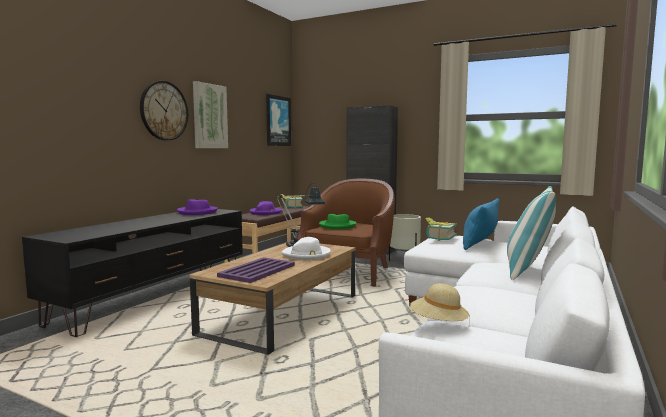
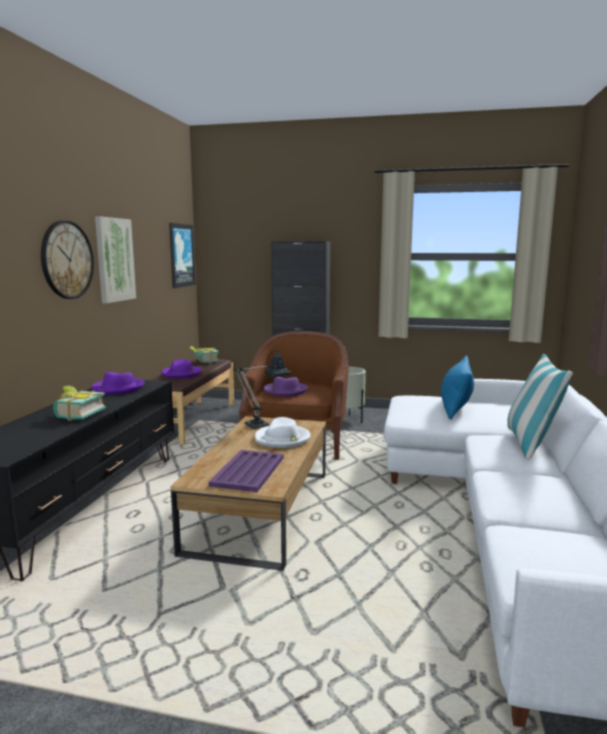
camera: 15 degrees left, 5 degrees up
green hat [319,214,357,229] -> purple hat [264,377,308,397]
beige hat [410,283,469,321] -> none
book [425,218,457,241] -> book moved to [53,386,106,421]

